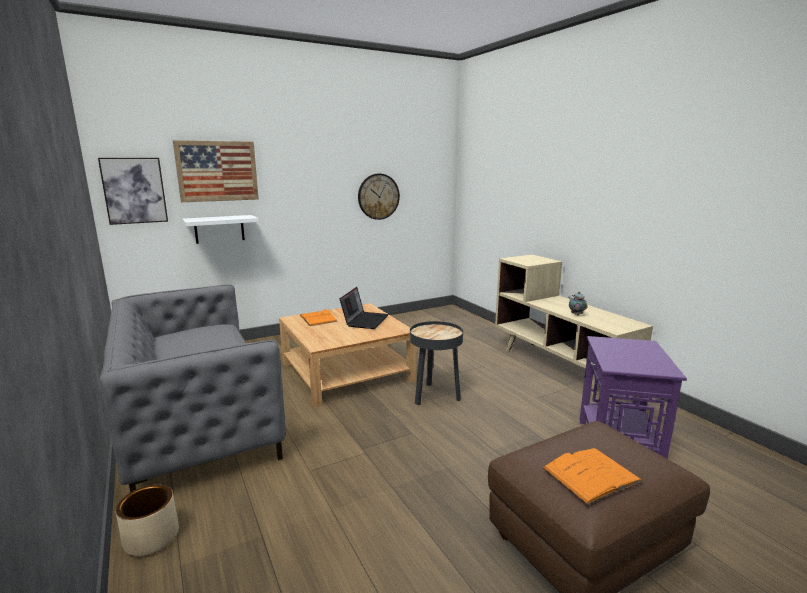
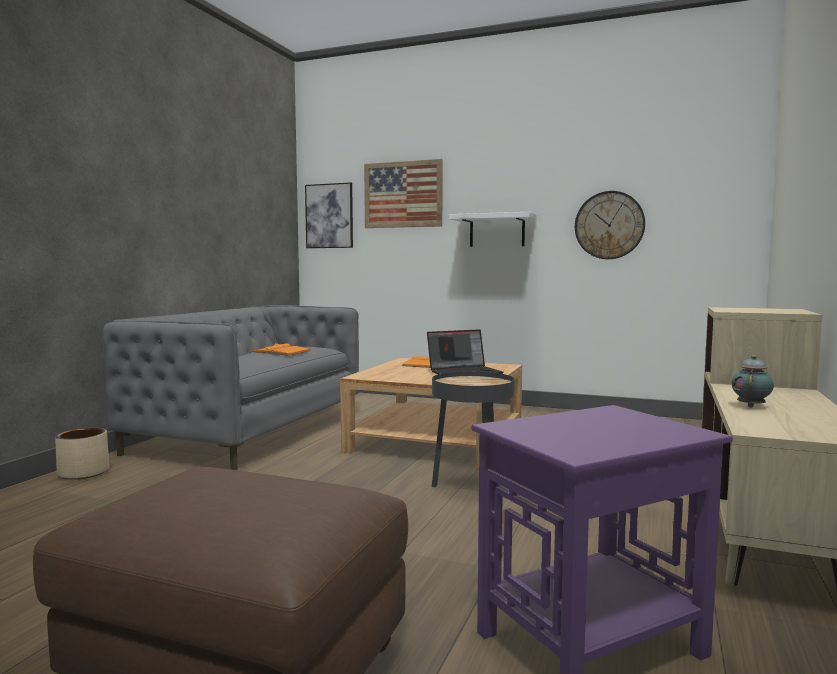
camera: 50 degrees right, 10 degrees down
white shelf [183,215,258,244] -> white shelf moved to [449,212,537,247]
orange book [543,448,643,505] -> orange book moved to [249,343,310,356]

